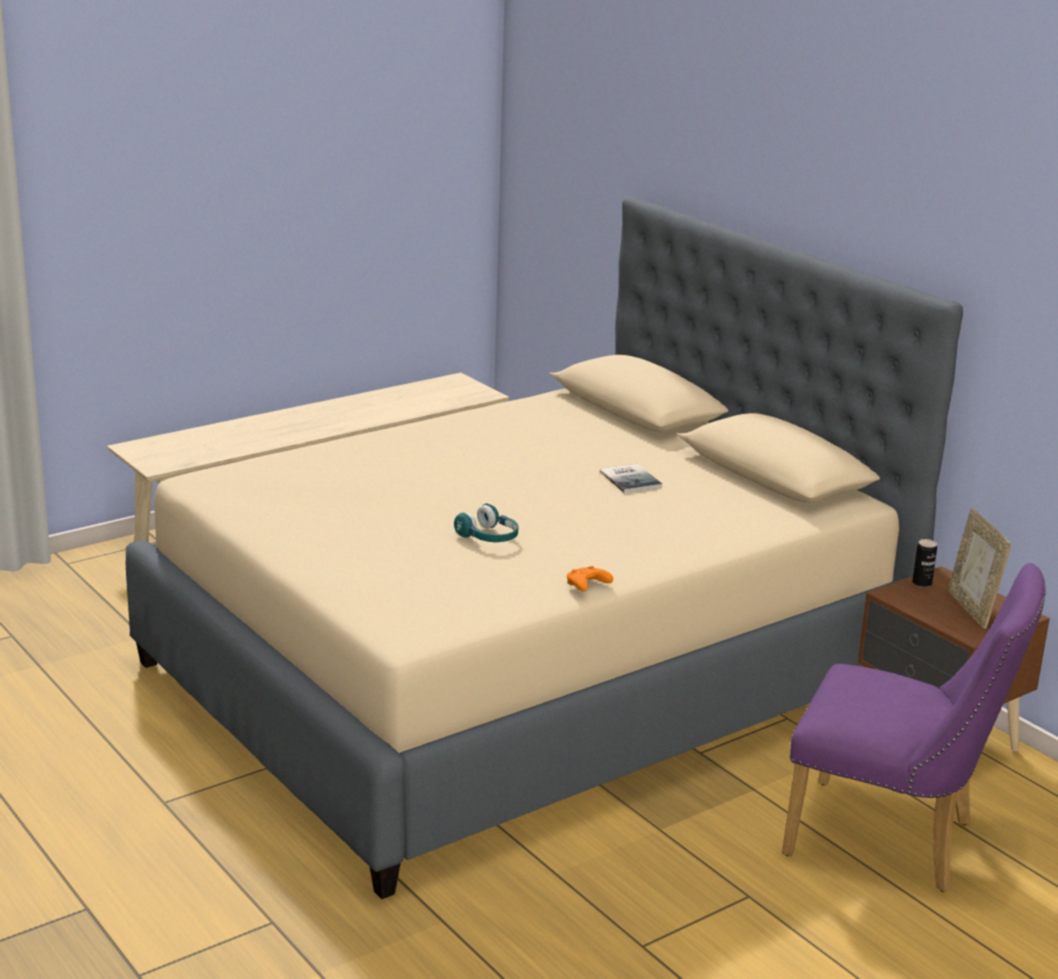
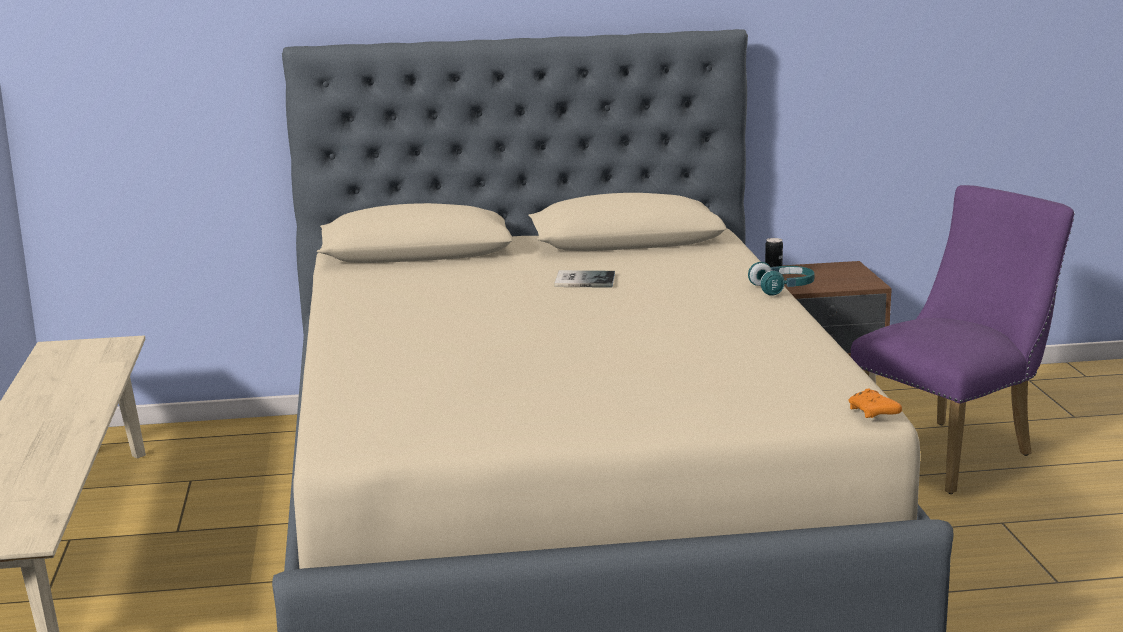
camera: 60 degrees left, 5 degrees down
turquoise headphones [454,504,518,542] -> turquoise headphones moved to [748,262,815,296]
orange game controller [567,566,613,592] -> orange game controller moved to [849,388,902,418]
picture frame [948,508,1011,629] -> none

